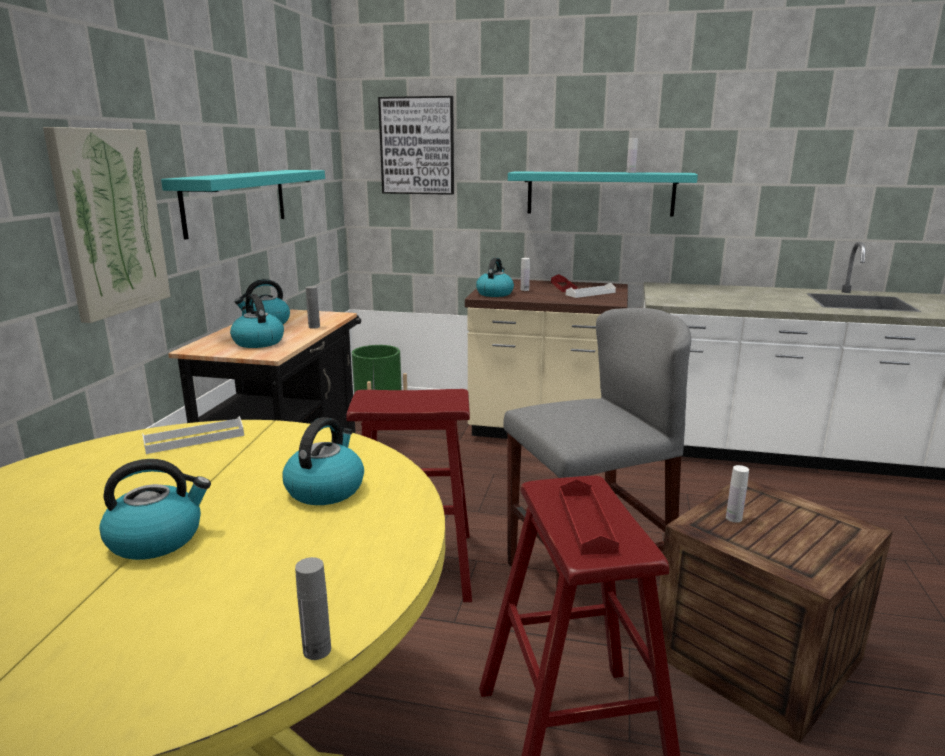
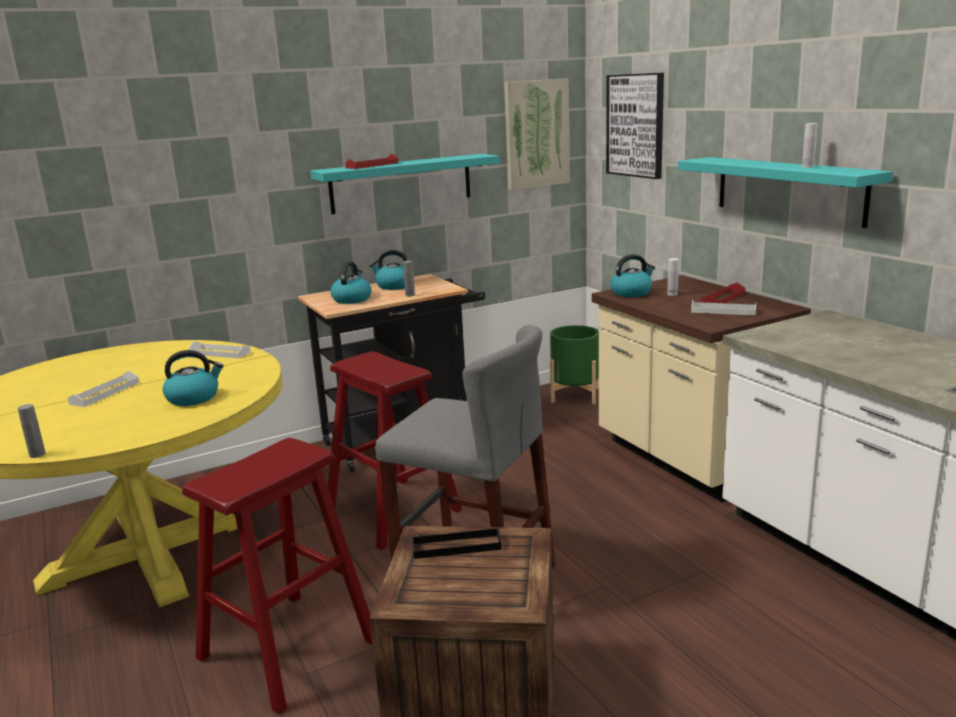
camera: 50 degrees right, 0 degrees up
picture [43,127,171,323] -> picture moved to [504,78,570,190]
kettle [99,459,211,560] -> white tray [67,371,139,407]
red tray [559,479,619,555] -> red tray moved to [345,154,398,169]
white bottle [726,465,749,523] -> black tray [412,527,502,559]

